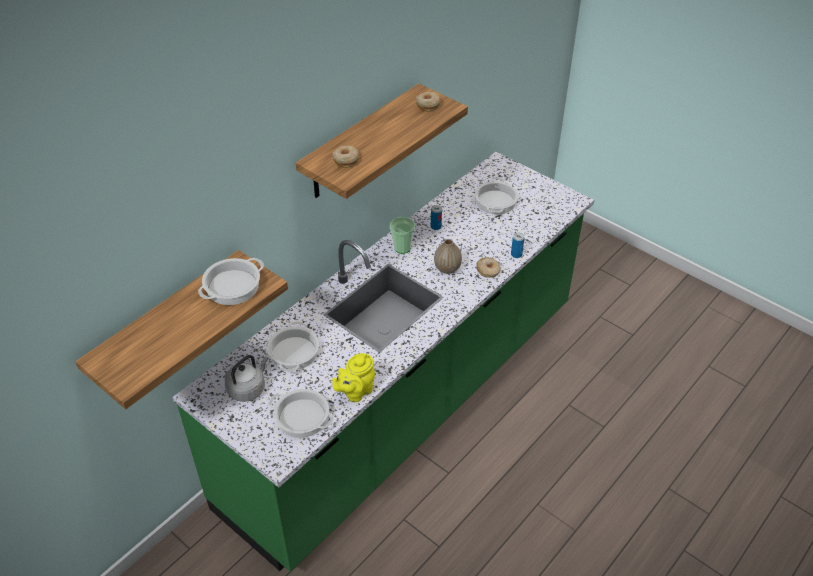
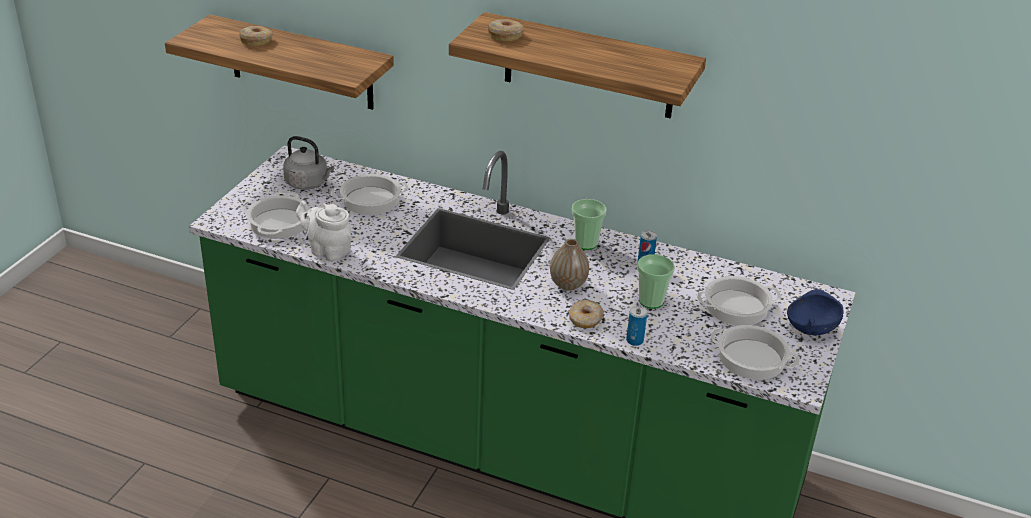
camera: 70 degrees right, 10 degrees down
cooking pot [198,258,264,305] -> cooking pot moved to [710,325,800,380]
yellow teapot [332,353,375,402] -> white teapot [296,201,352,261]
donut [416,92,440,112] -> donut moved to [239,26,273,46]
none -> cup [637,254,675,309]
none -> blue bowl [787,289,844,335]

